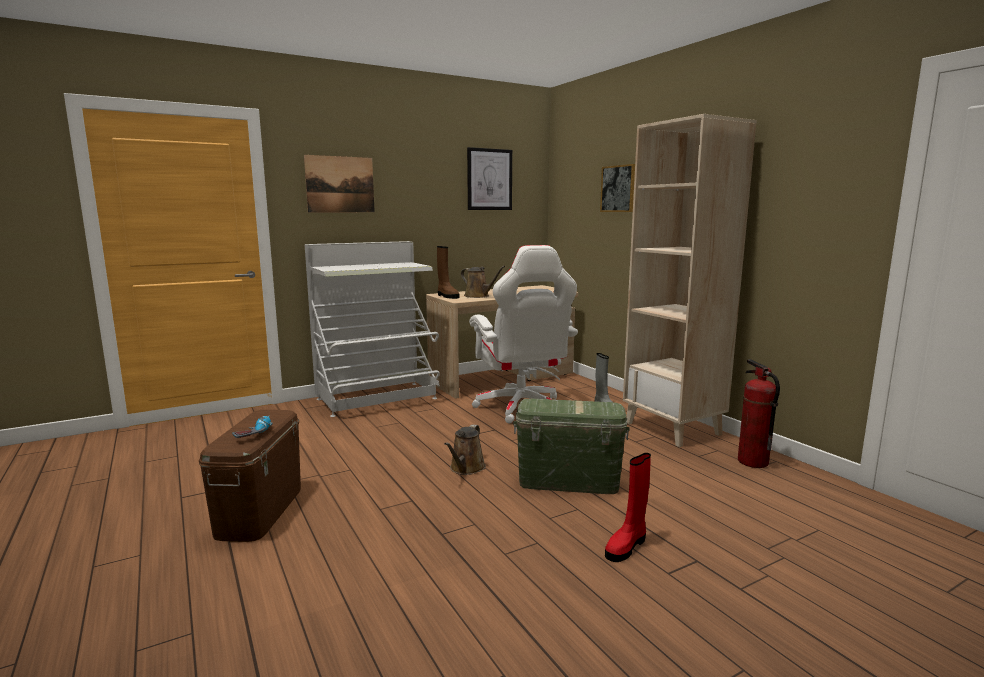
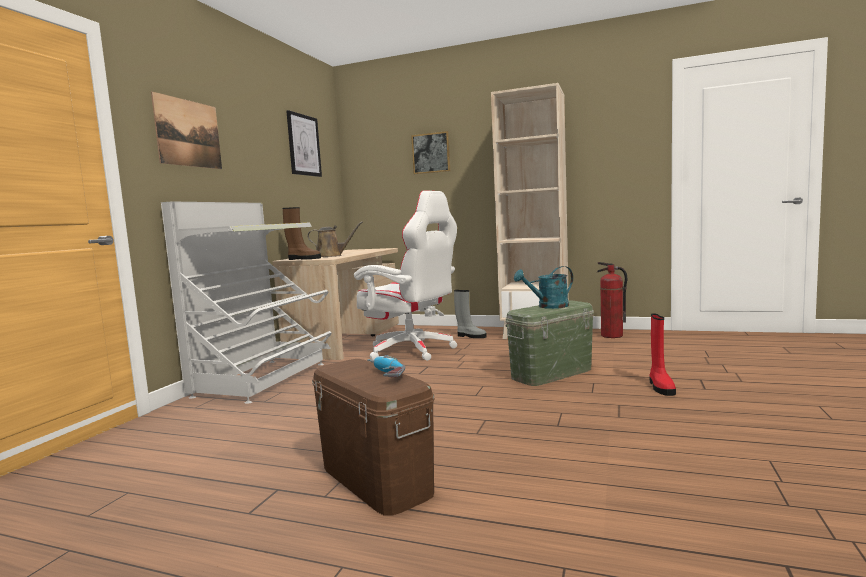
camera: 40 degrees left, 5 degrees down
brown watering can [444,425,486,475] -> none
none -> turquoise watering can [514,266,573,309]

